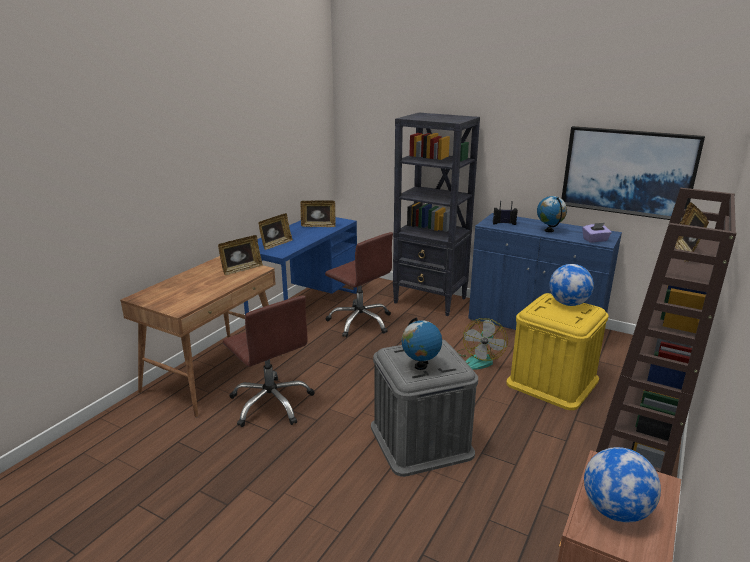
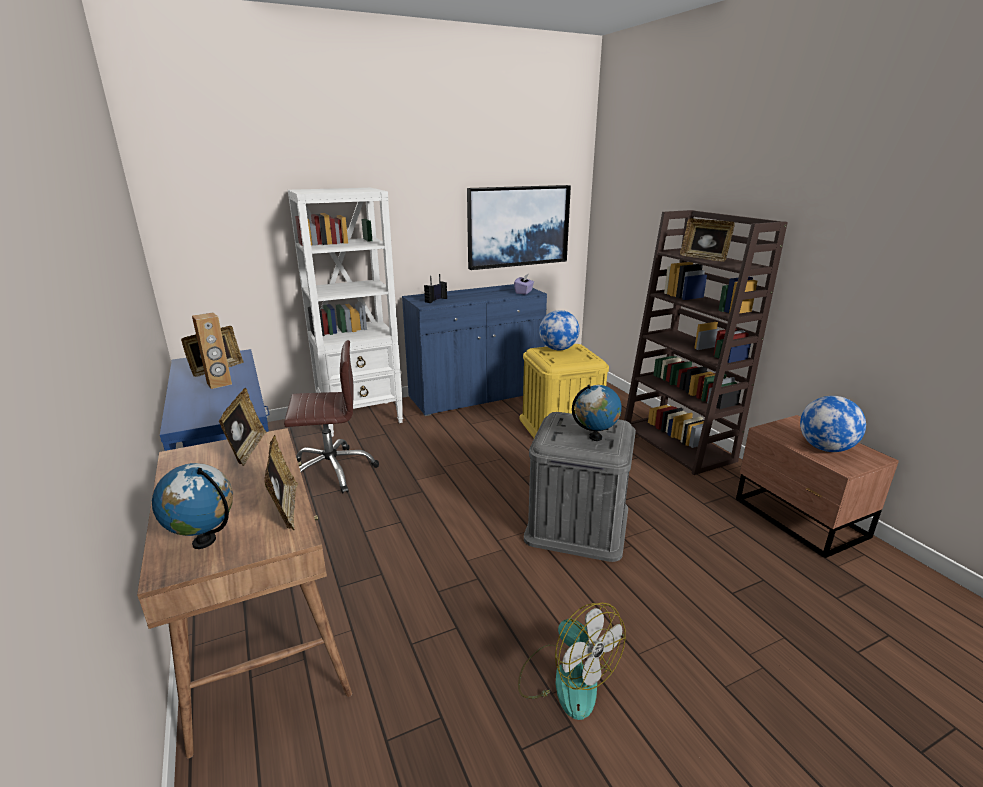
camera: 55 degrees left, 0 degrees up
brown office chair [223,295,315,427] -> none
picture frame [259,213,293,250] -> picture frame moved to [264,435,298,530]
black bookcase [393,113,480,316] -> white bookcase [288,188,403,437]
fan [457,318,508,370] -> fan moved to [518,603,626,720]
globe [537,196,567,232] -> globe moved to [152,463,233,549]
none -> brown speaker [192,313,232,389]

